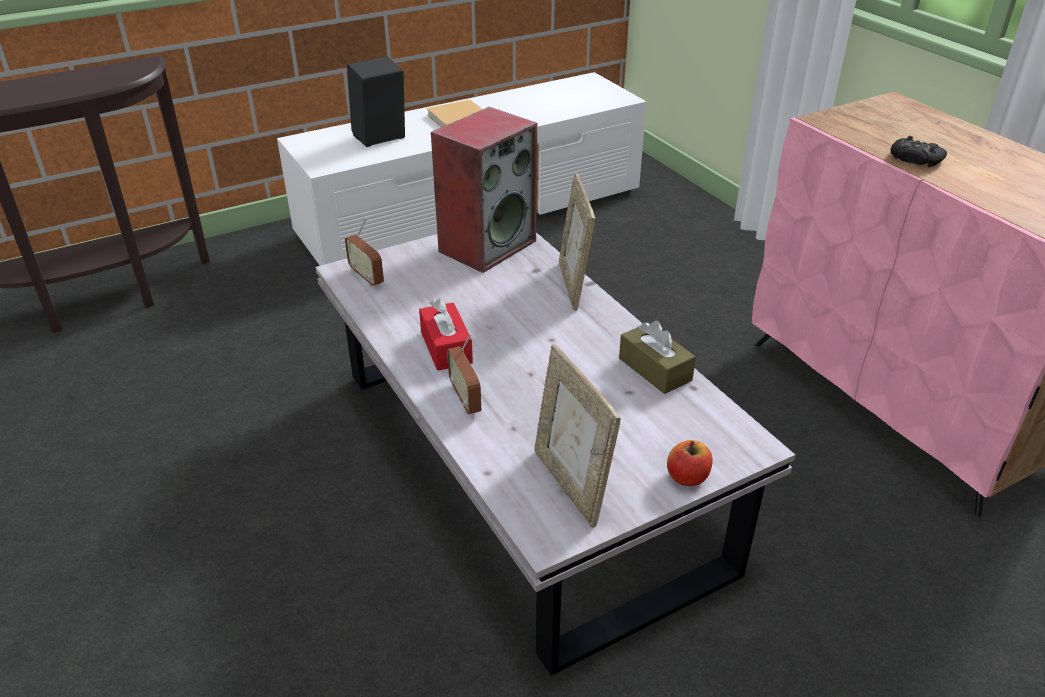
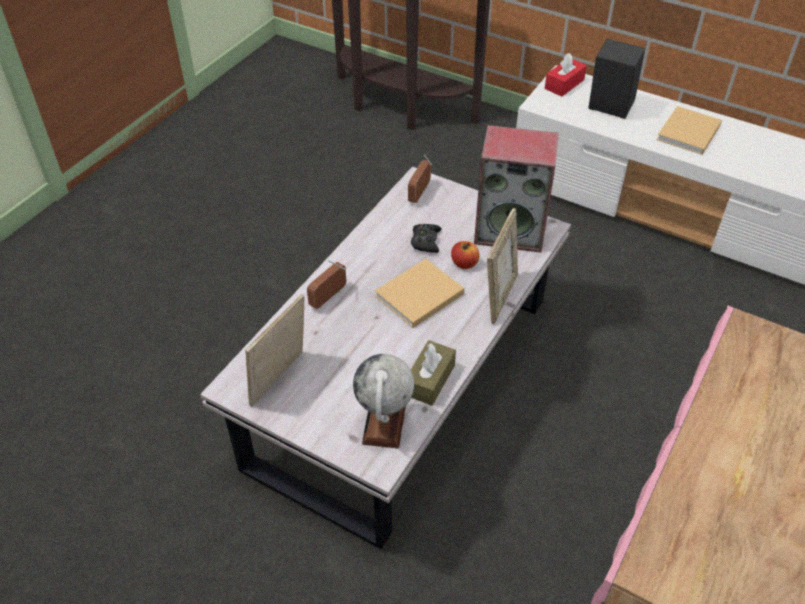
camera: 60 degrees right, 10 degrees up
red tissue box [419,299,473,371] -> red tissue box moved to [545,53,587,97]
picture frame [559,173,595,311] -> picture frame turned 150 degrees clockwise [487,208,518,324]
apple [667,440,713,486] -> apple moved to [451,241,479,269]
black game controller [891,136,947,167] -> black game controller moved to [411,224,442,253]
none -> globe [353,354,414,449]
none -> beige book [375,259,464,328]

